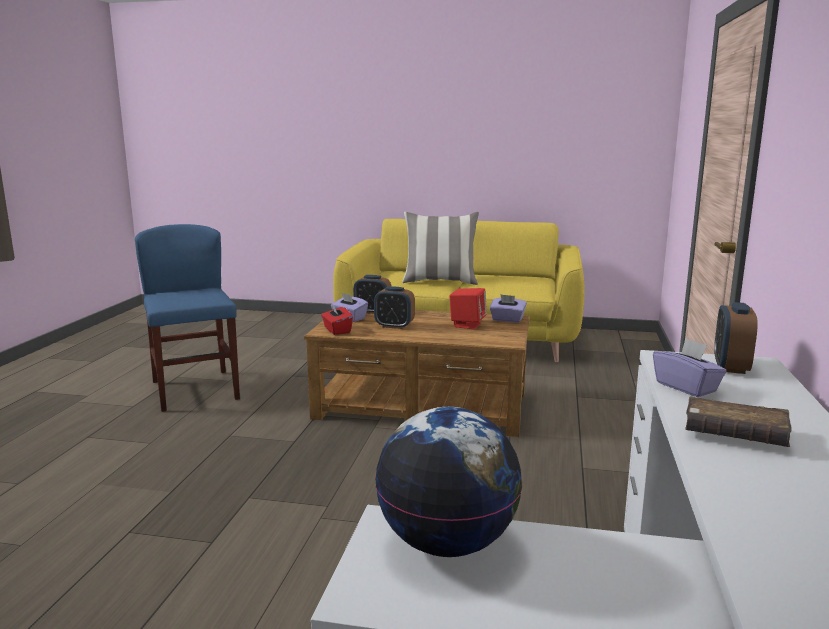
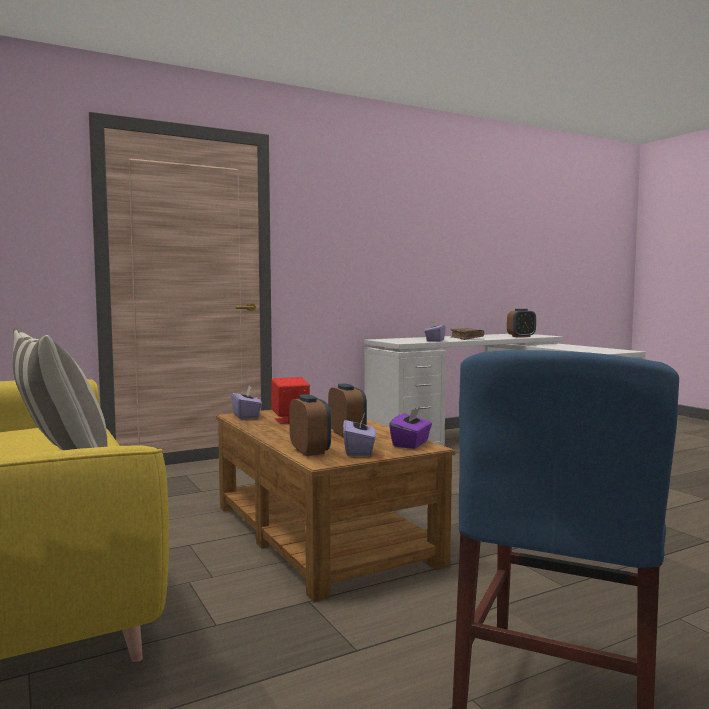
camera: 130 degrees left, 10 degrees down
red tissue box [321,303,353,335] -> purple tissue box [389,407,432,449]
globe [375,407,523,557] -> none
alarm clock [714,302,758,374] -> alarm clock moved to [507,309,536,337]

